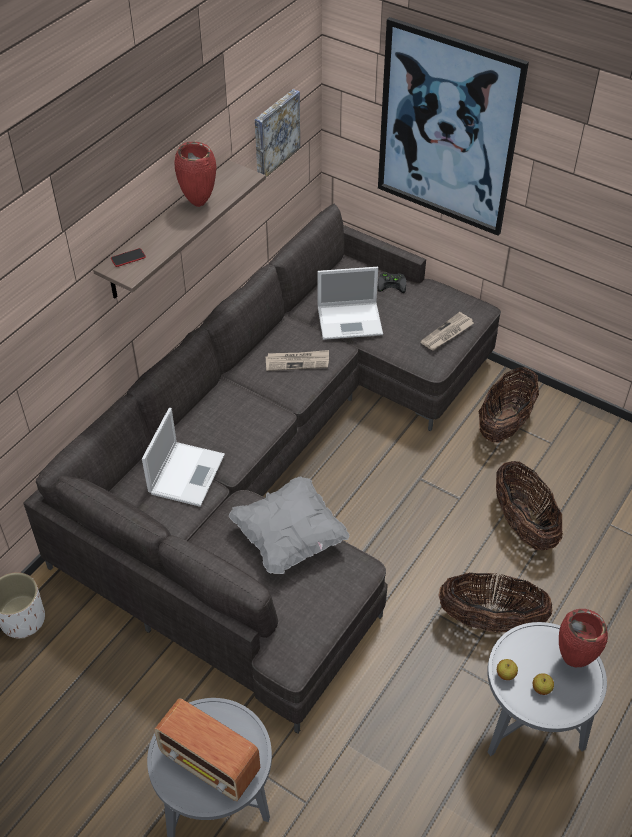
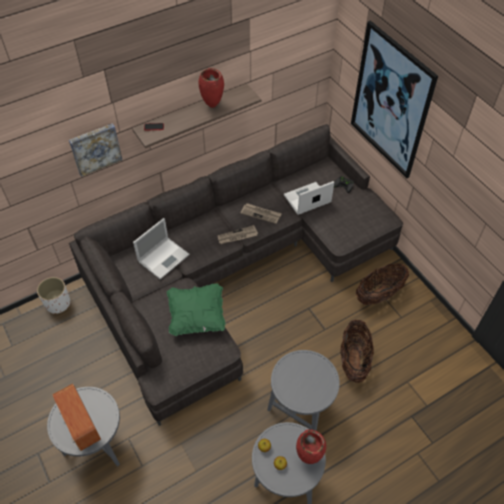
camera: 25 degrees right, 5 degrees up
grey pillow [229,476,349,574] -> green pillow [167,284,226,336]
picture [255,89,300,177] -> picture moved to [69,123,122,177]
laptop [318,267,383,340] -> laptop turned 135 degrees clockwise [284,181,334,215]
newspaper [420,312,474,351] -> newspaper moved to [218,225,258,244]
basket [438,572,552,633] -> grey side table [267,350,340,431]

